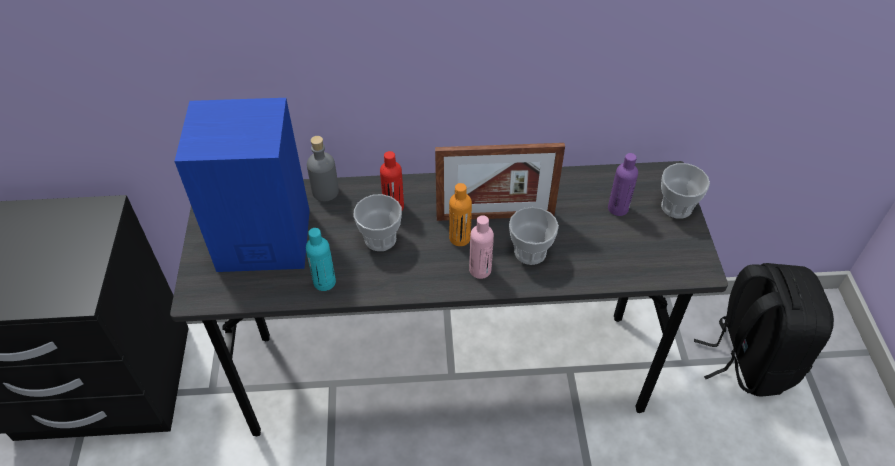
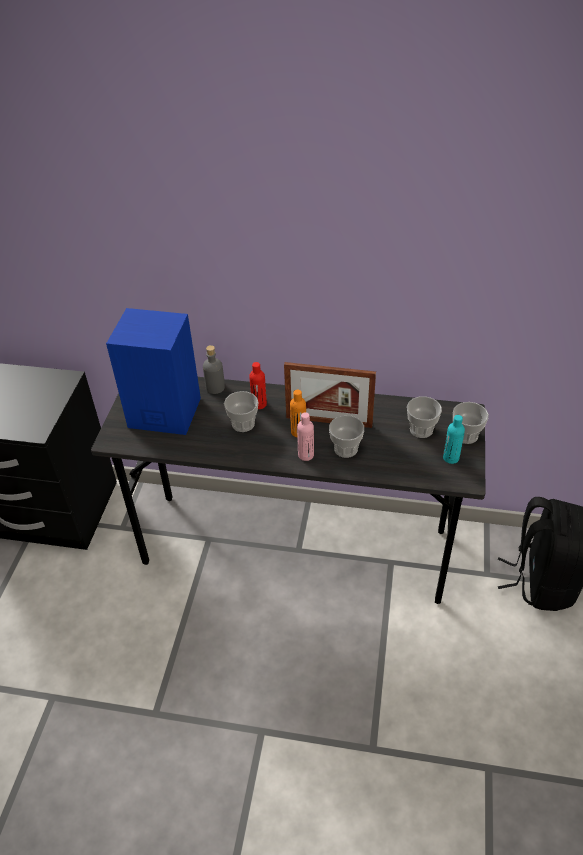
camera: 15 degrees right, 5 degrees down
turquoise bottle [306,228,336,291] -> turquoise bottle moved to [443,415,465,464]
purple bottle [608,153,638,216] -> cup [407,397,442,438]

